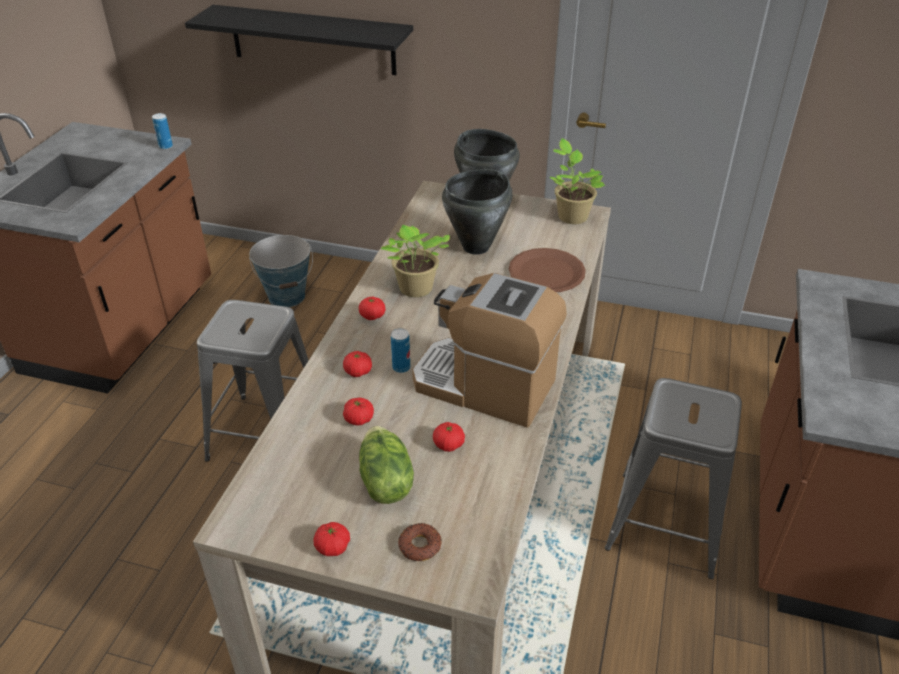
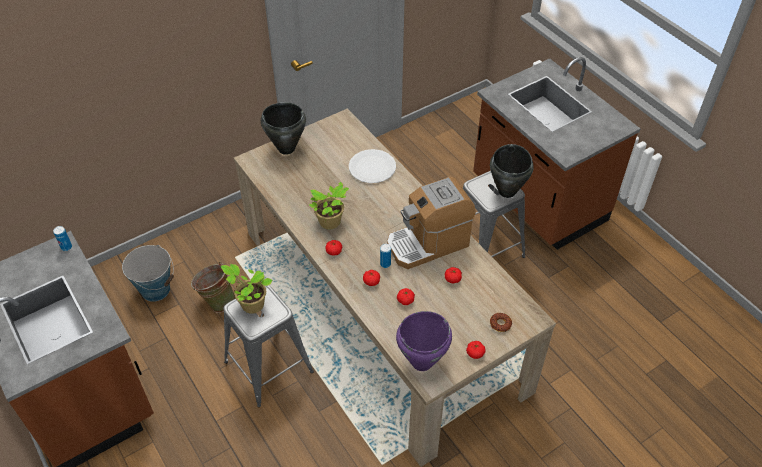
camera: 50 degrees left, 10 degrees up
black shelf [185,5,413,75] -> none
lettuce [359,426,414,504] -> none
black cooking pot [442,169,512,255] -> black cooking pot moved to [490,144,534,198]
brown plate [509,248,586,292] -> white plate [349,149,396,183]
potted plant [549,138,605,224] -> potted plant moved to [221,264,272,314]
none -> green bucket [191,262,235,313]
none -> purple cooking pot [396,311,452,371]

